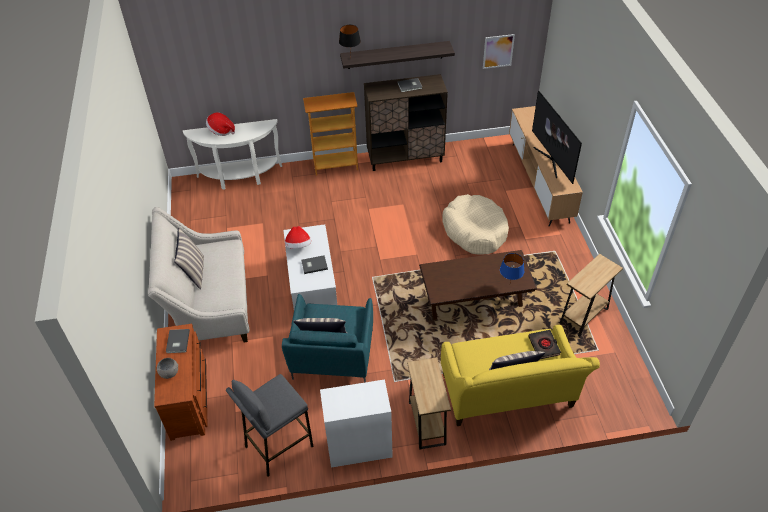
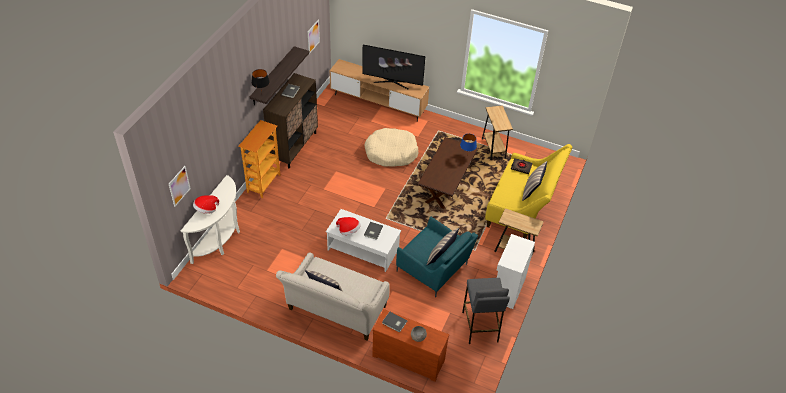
camera: 60 degrees left, 0 degrees up
none -> picture [169,166,191,207]

